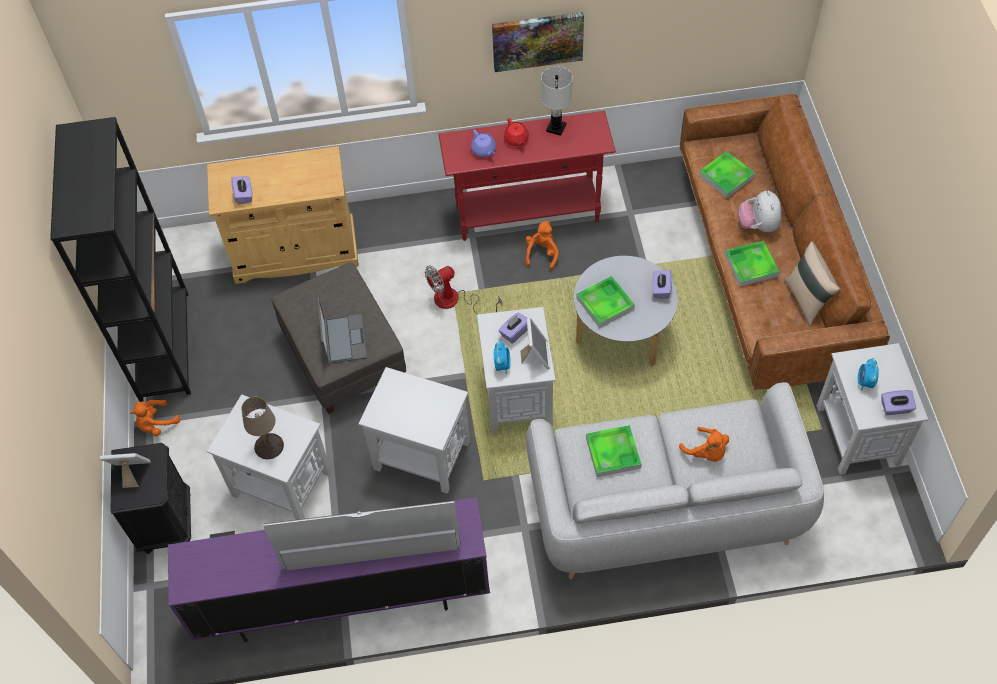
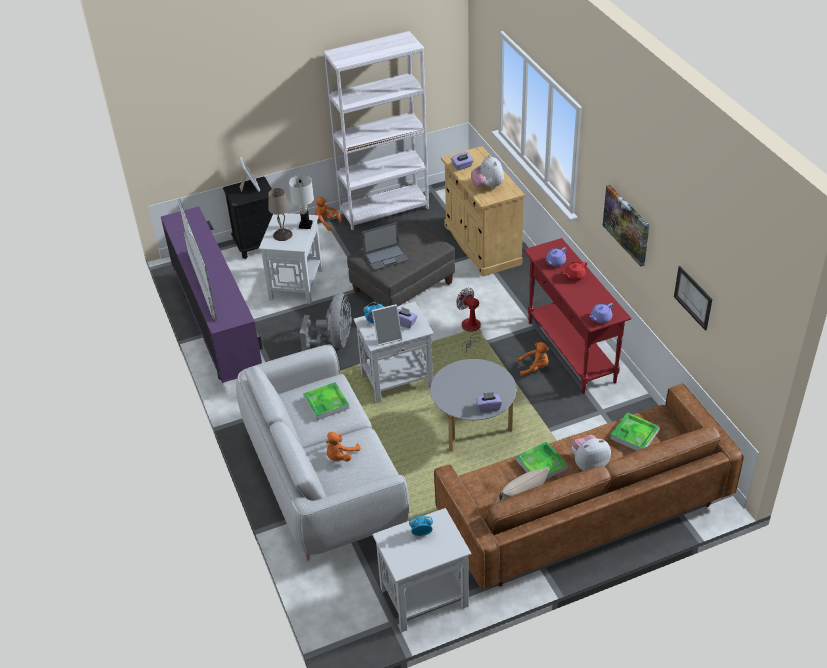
camera: 75 degrees right, 15 degrees down
black bookcase [50,117,191,402] -> white bookcase [323,31,429,230]
white side table [358,367,470,494] -> grey fan [300,293,352,351]
white table lamp [541,66,572,136] -> white table lamp moved to [289,175,314,229]
tray [576,276,635,328] -> none
purple tissue box [881,390,916,415] -> none
none -> plush toy [471,155,504,188]
none -> purple teapot [589,303,613,323]
none -> picture [674,266,712,331]

